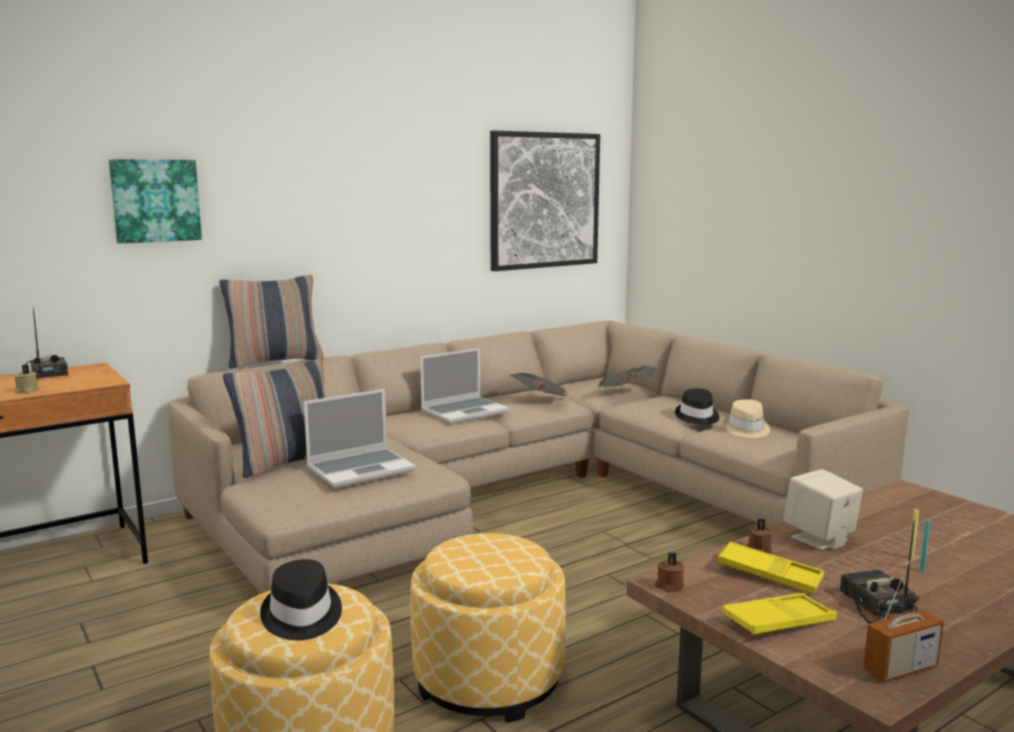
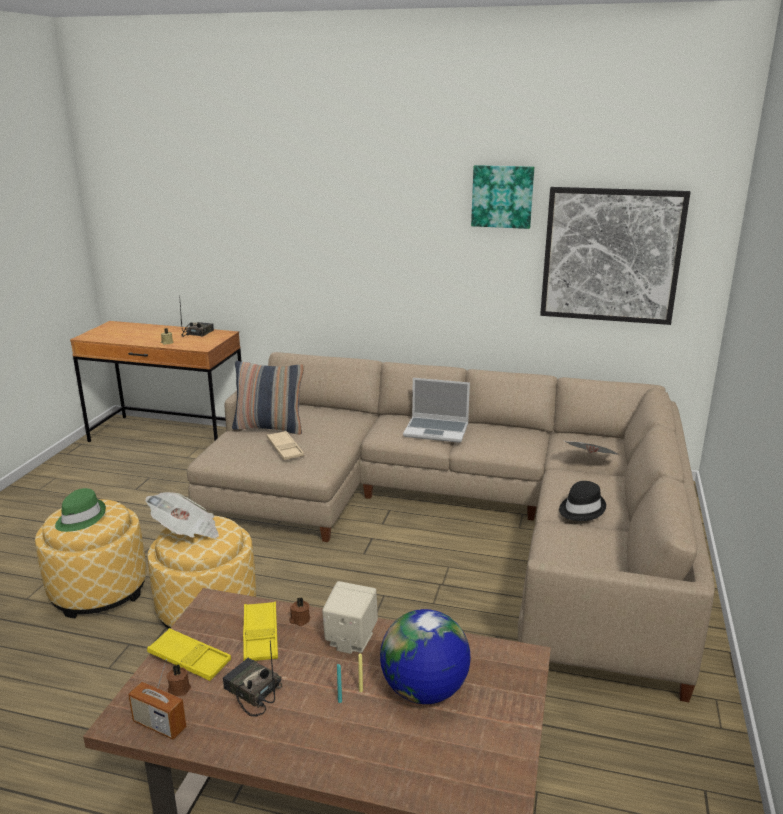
camera: 50 degrees right, 10 degrees up
picture [109,159,202,243] -> picture moved to [471,165,534,229]
pillow [220,275,324,369] -> none
black hat [260,559,342,640] -> green hat [55,488,106,532]
laptop [304,389,416,488] -> beige tray [267,431,304,460]
newspaper [510,373,568,396] -> newspaper moved to [145,492,219,538]
brown candle [655,553,684,592] -> brown candle moved to [167,665,191,696]
beige hat [723,399,770,438] -> none
radio [840,521,919,623] -> radio turned 90 degrees counterclockwise [223,640,282,717]
none -> globe [380,609,471,704]

